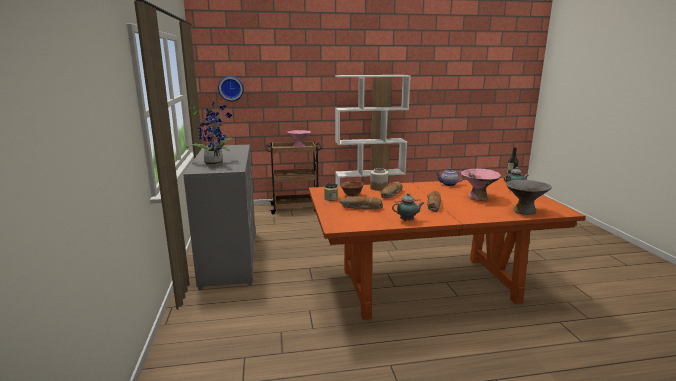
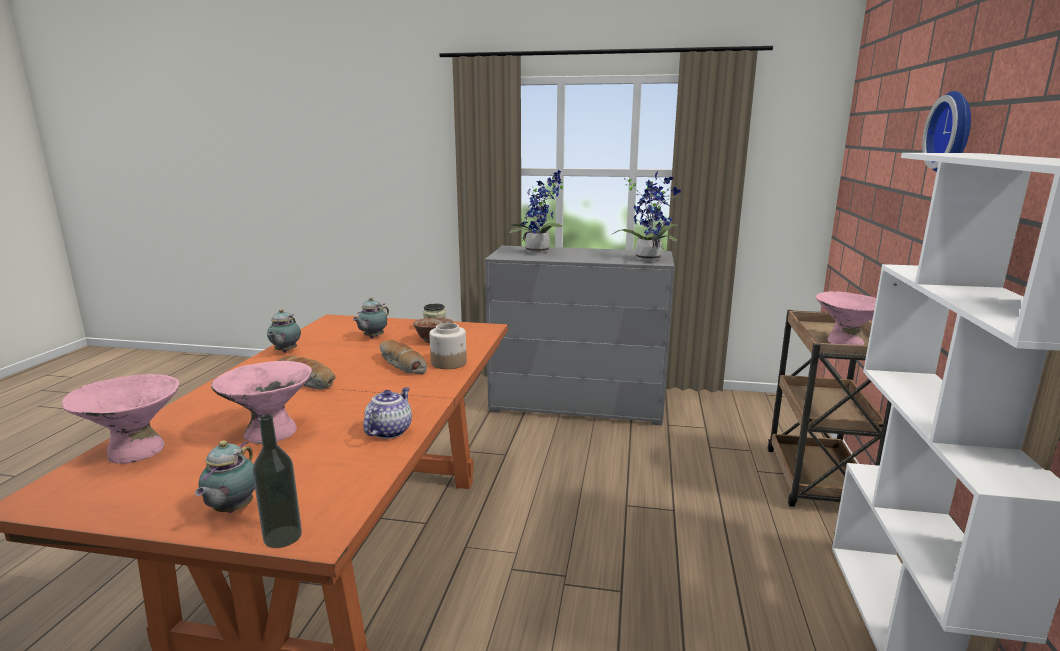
camera: 110 degrees right, 0 degrees up
wall clock [218,76,244,101] -> wall clock moved to [922,91,971,172]
bread [340,196,383,209] -> teapot [353,297,389,338]
grey bowl [506,180,552,215] -> pink bowl [62,374,180,464]
none -> potted plant [611,171,681,261]

